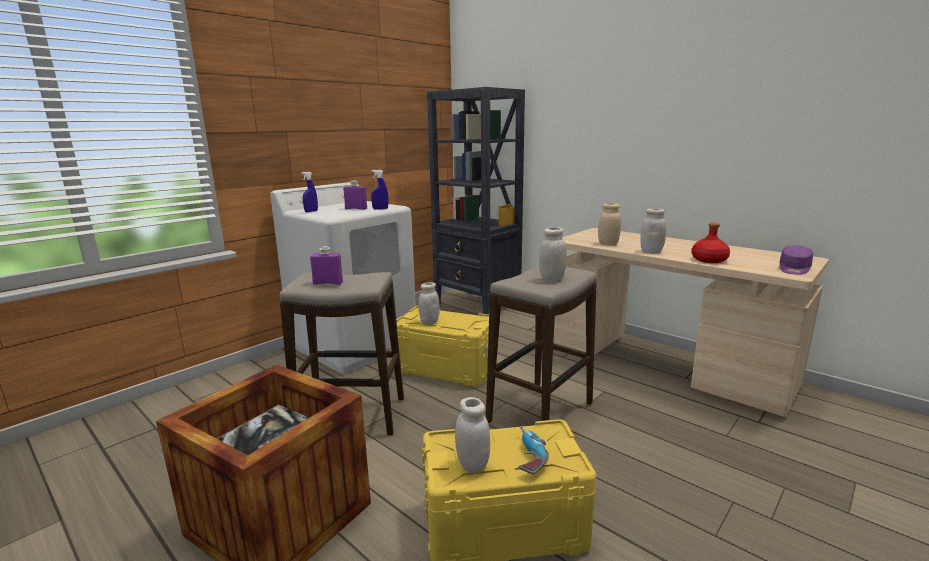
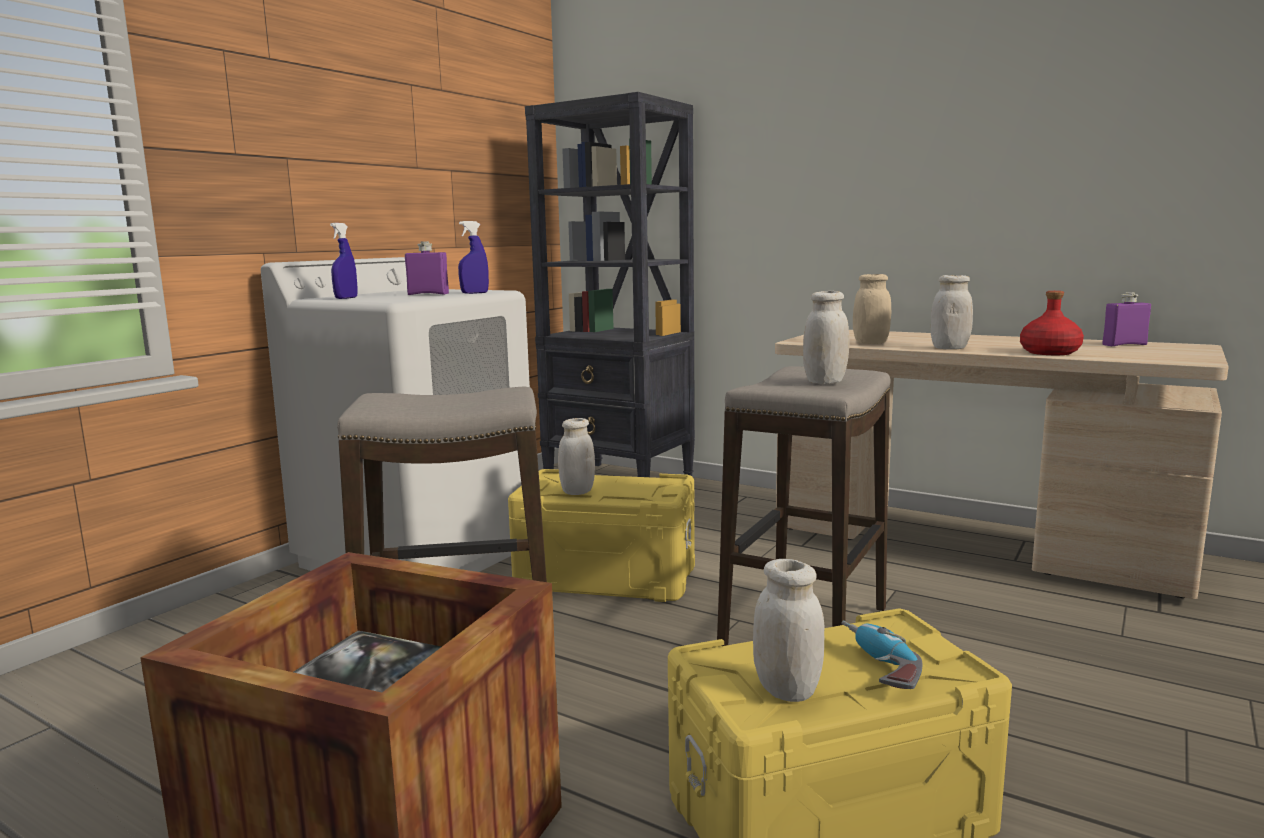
camera: 10 degrees left, 5 degrees down
purple bottle [310,246,343,285] -> purple bottle moved to [1103,292,1151,346]
purple cap [779,245,813,275] -> none

